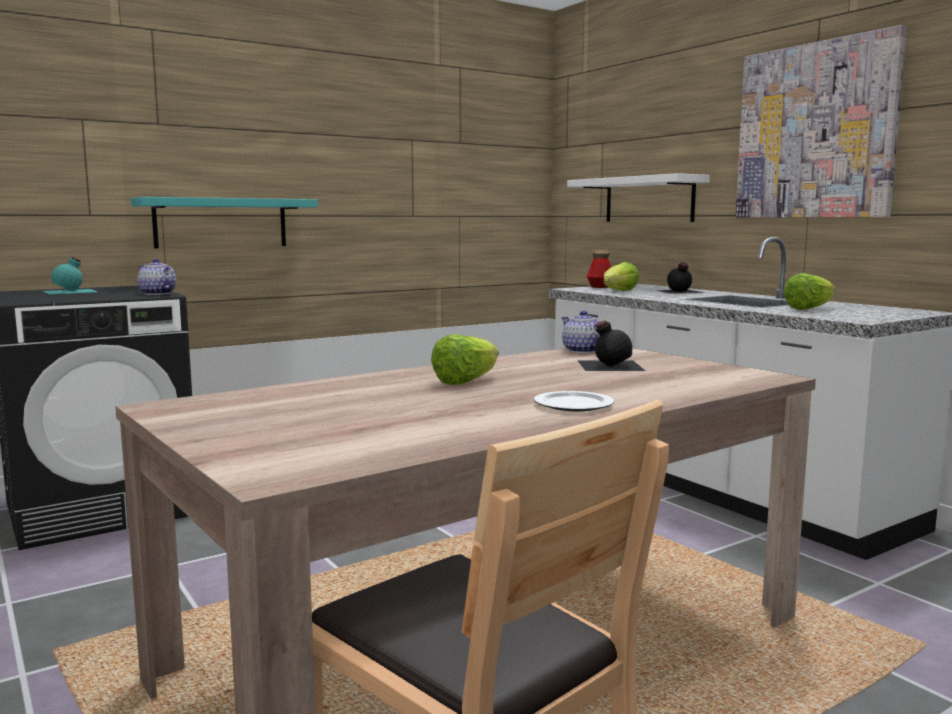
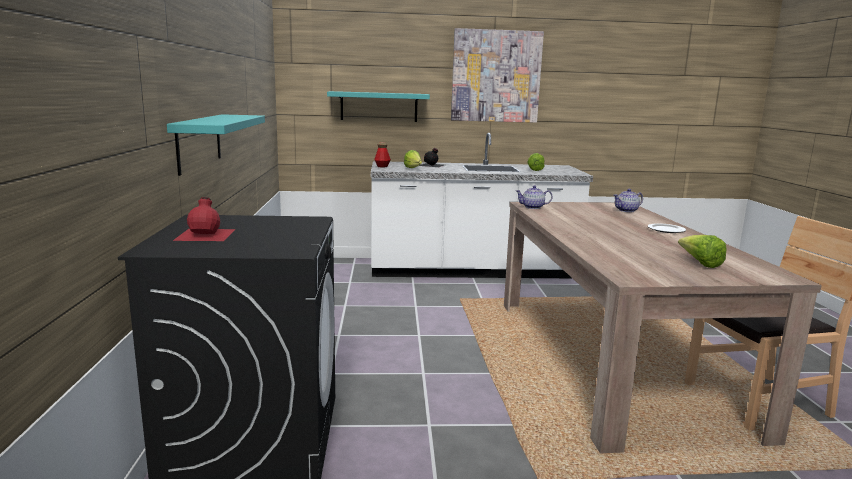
camera: 60 degrees left, 5 degrees up
turquoise bottle [44,257,97,294] -> red bottle [173,197,236,241]
teapot [137,258,176,295] -> teapot moved to [614,189,643,212]
lettuce [431,334,499,385] -> lettuce moved to [678,235,727,268]
white shelf [567,173,710,222] -> turquoise shelf [327,91,430,122]
black bottle [578,321,645,371] -> none

